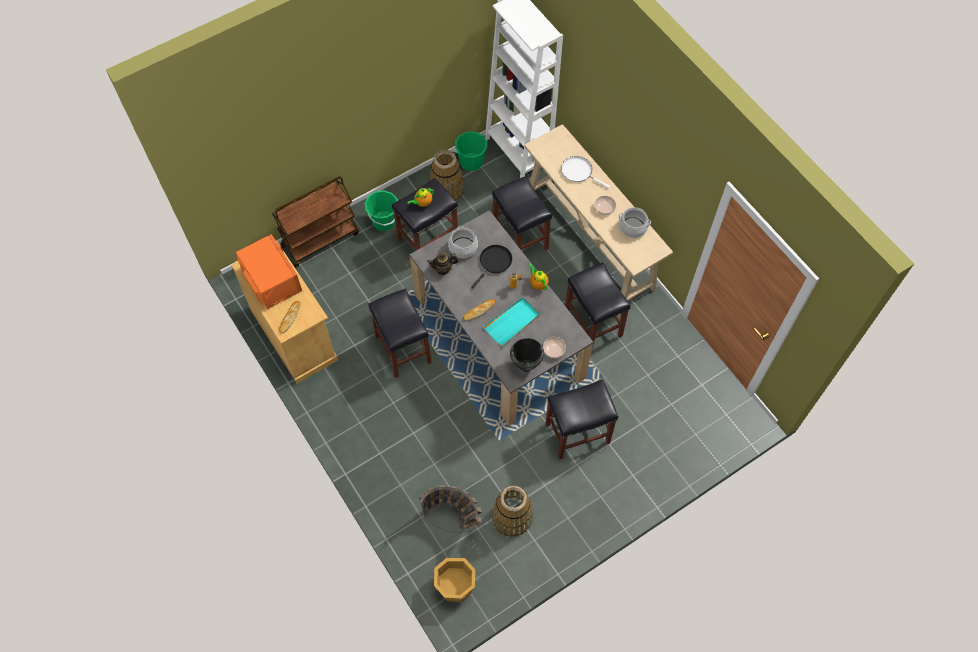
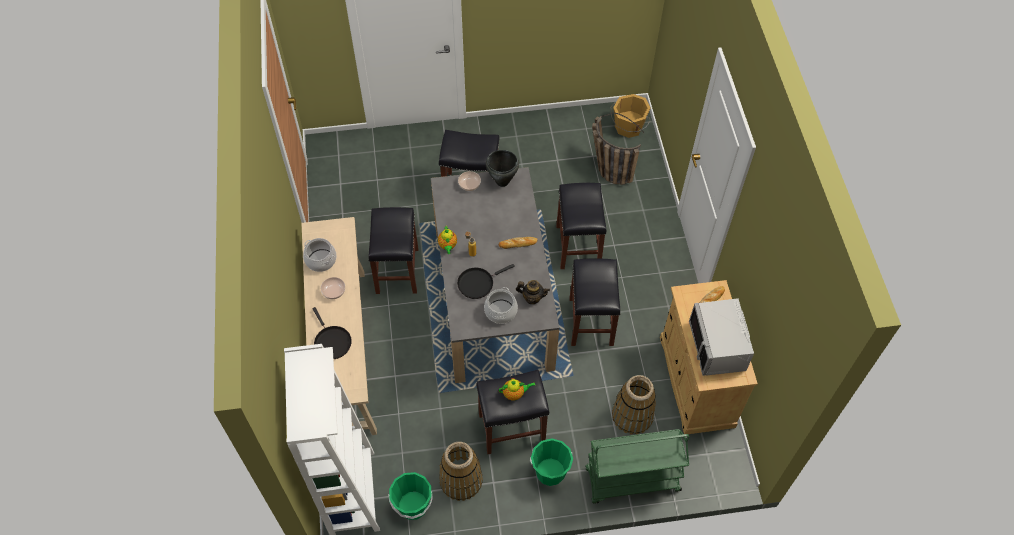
camera: 155 degrees left, 5 degrees down
orange microwave [236,234,302,309] -> grey microwave [689,298,754,376]
brown cart [272,176,359,268] -> green cart [585,429,689,504]
turquoise tray [483,297,540,346] -> none
black stool [492,176,552,251] -> black stool moved to [556,183,606,269]
basket [492,486,533,537] -> basket moved to [612,375,656,435]
white frying pan [561,156,610,188] -> black frying pan [313,307,352,359]

